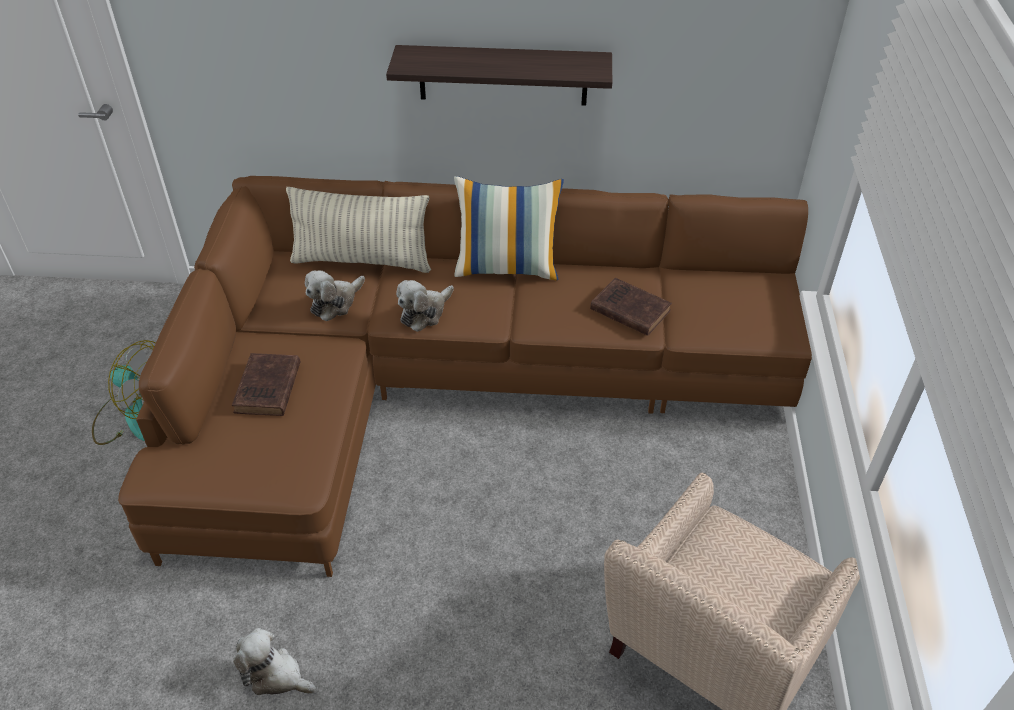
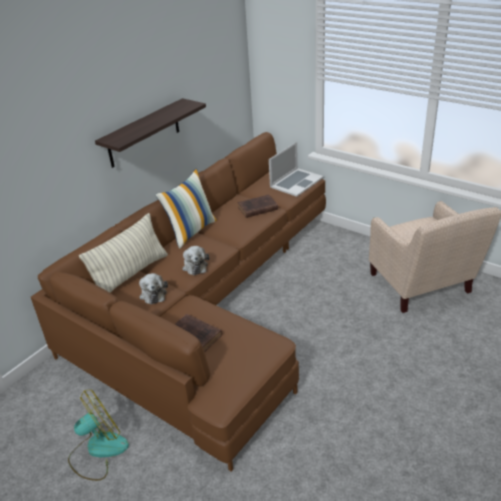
camera: 55 degrees left, 10 degrees down
plush toy [233,628,316,695] -> none
none -> laptop [269,142,324,197]

